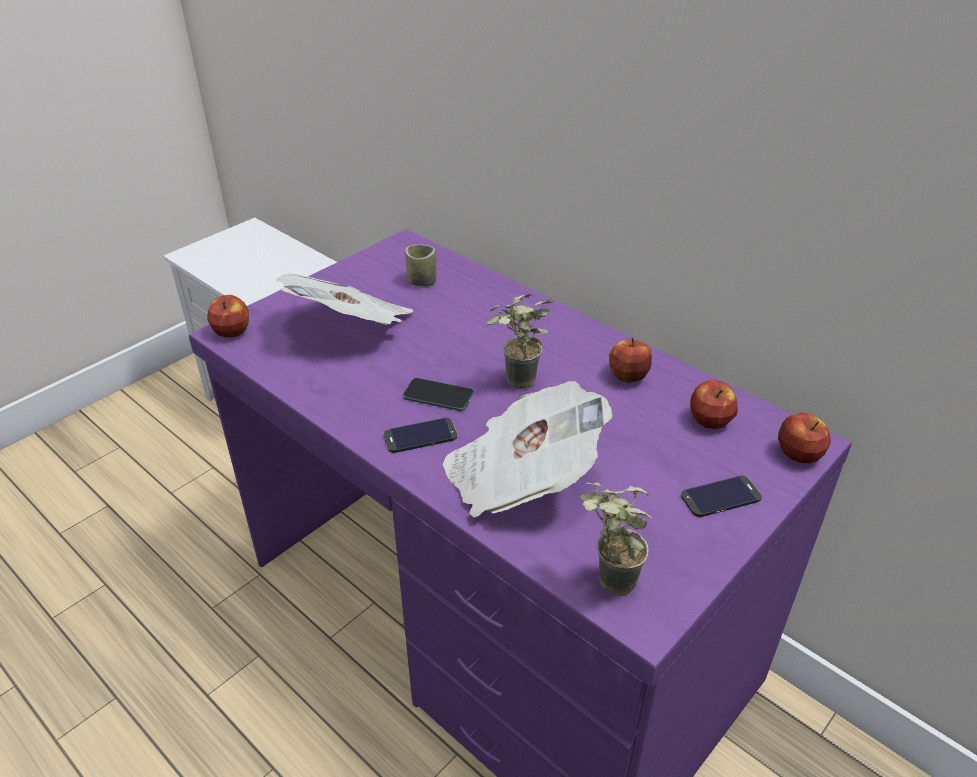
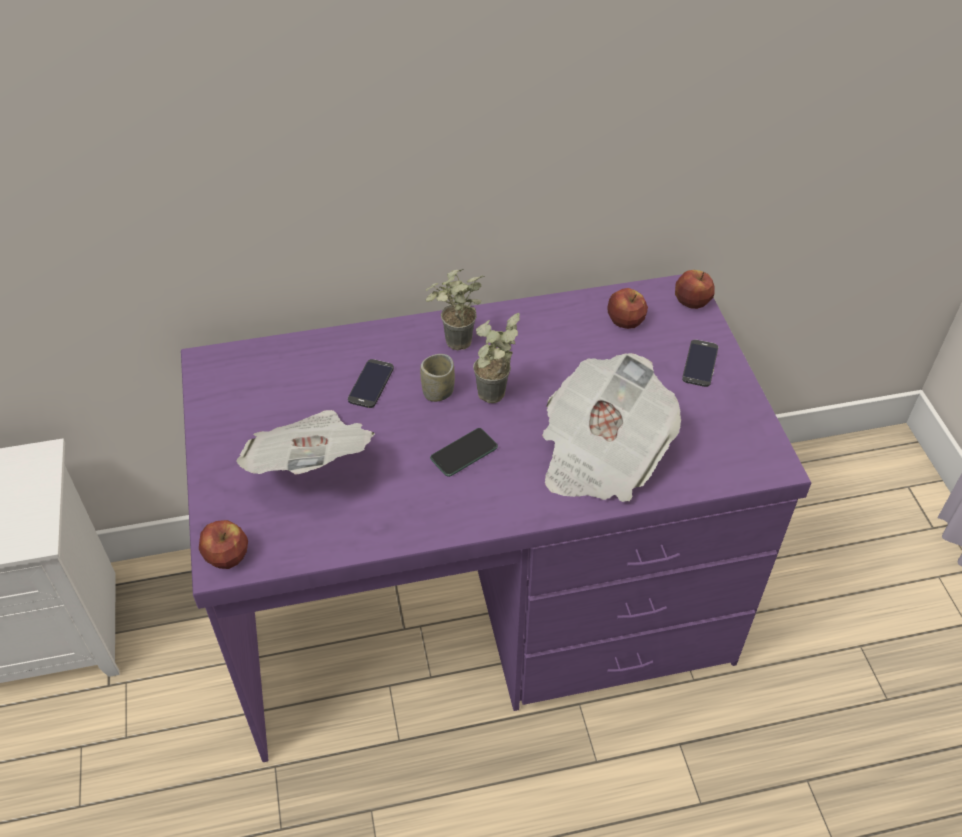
camera: 55 degrees left, 10 degrees up
phone [384,418,457,453] -> phone moved to [348,359,394,408]
cup [405,244,436,287] -> cup moved to [420,354,455,402]
potted plant [579,482,653,596] -> potted plant moved to [425,269,485,350]
apple [609,337,652,383] -> none

